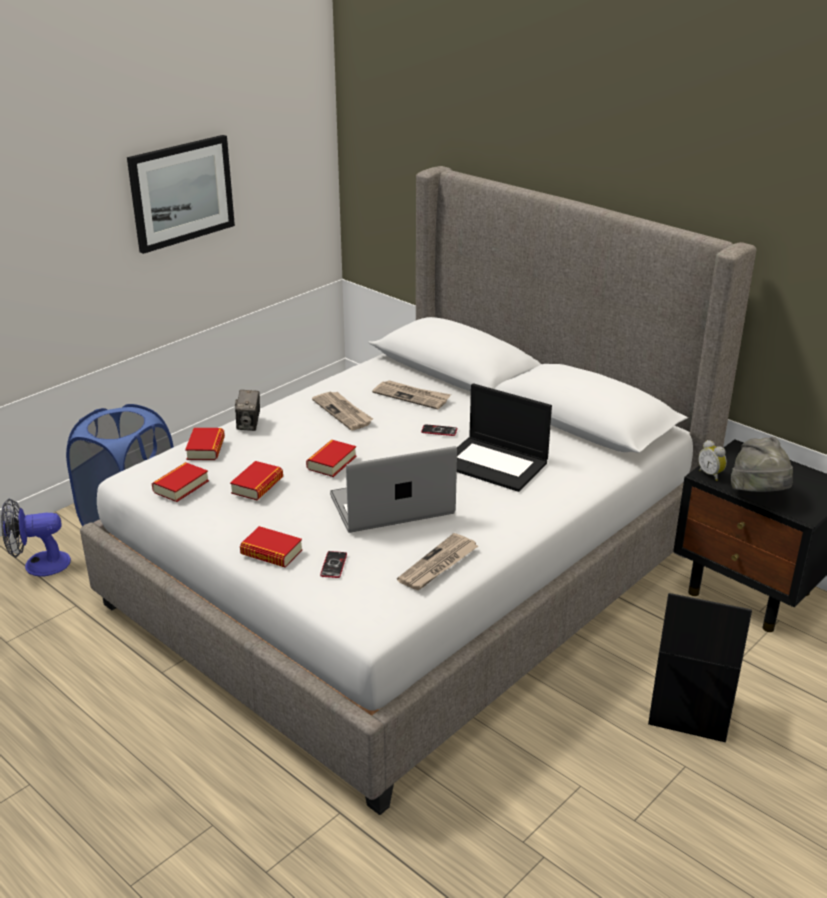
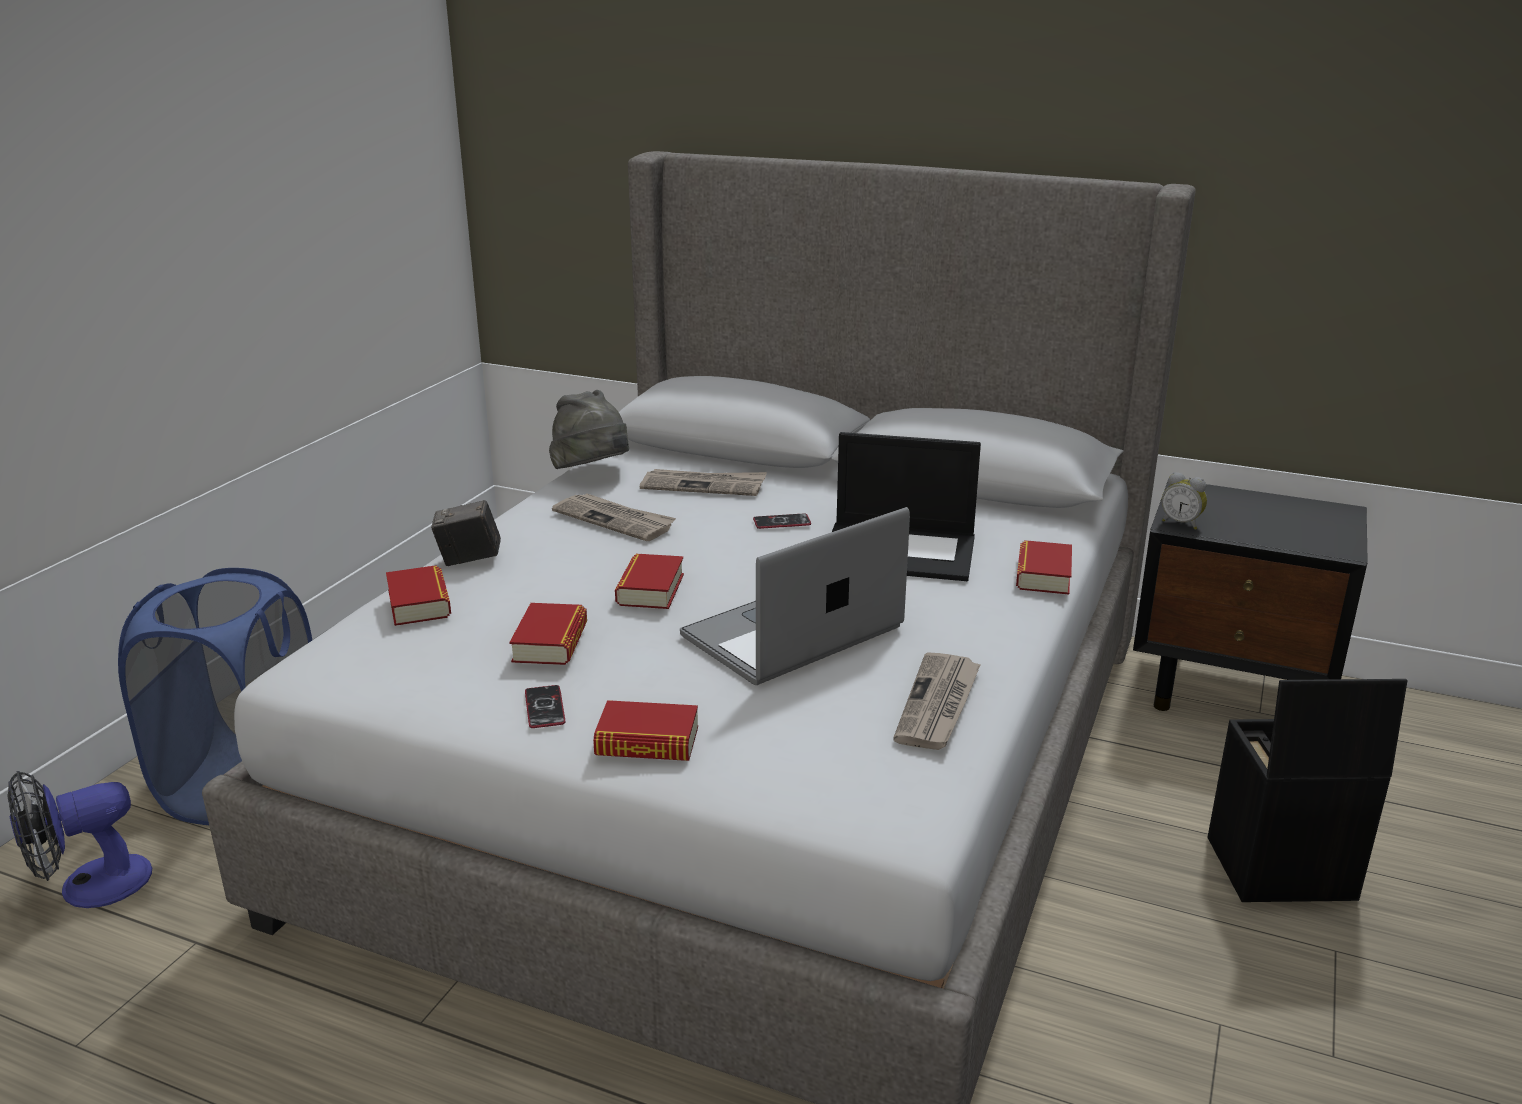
camera: 20 degrees left, 5 degrees down
picture [127,135,235,254] -> none
book [152,462,209,502] -> book moved to [1016,540,1072,595]
camera [235,390,260,431] -> camera turned 105 degrees clockwise [431,500,501,566]
phone [320,551,347,578] -> phone moved to [525,685,565,728]
grey hat [731,437,793,492] -> grey hat moved to [549,390,629,469]

